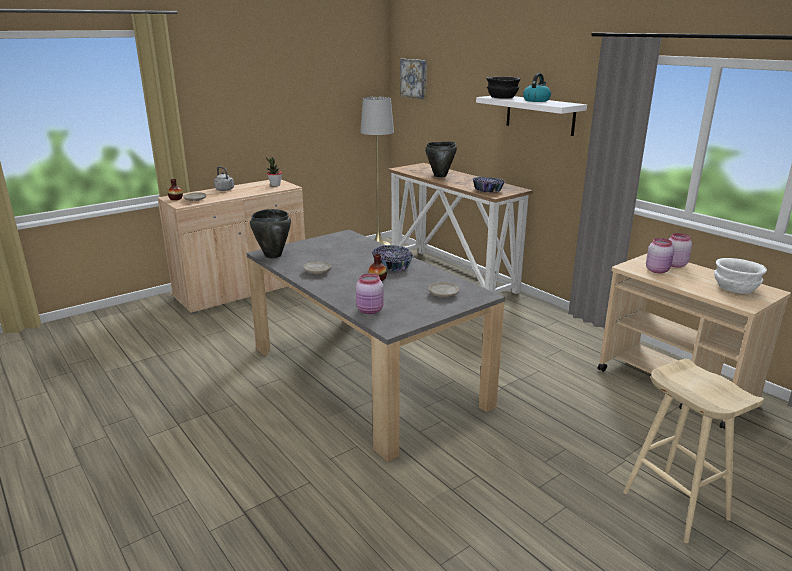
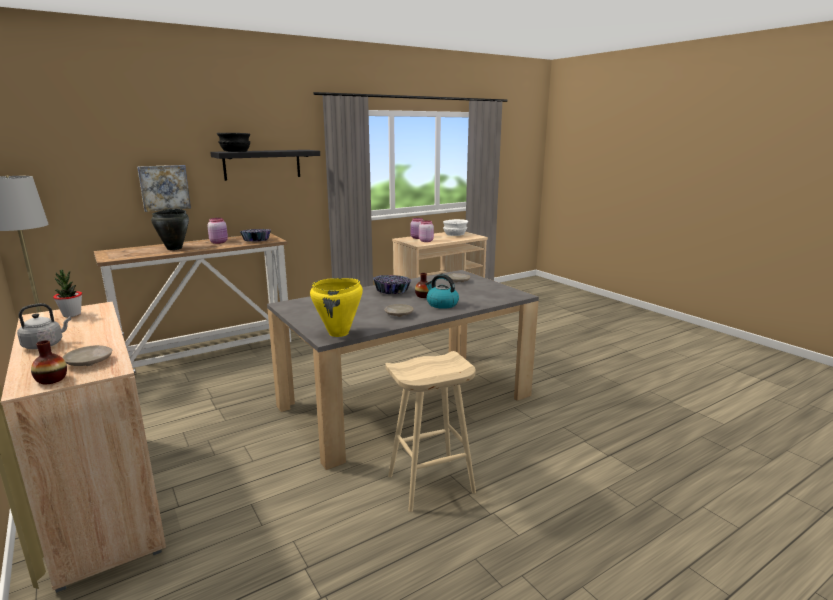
camera: 85 degrees left, 5 degrees down
black cooking pot [250,209,291,258] -> yellow cooking pot [310,278,363,337]
pink jar [356,273,384,314] -> pink jar moved to [207,218,228,244]
picture [400,59,427,99] -> picture moved to [137,165,191,212]
white shelf [476,96,587,136] -> black shelf [210,150,320,181]
kettle [523,73,551,102] -> kettle moved to [425,274,459,309]
beige stool [623,359,764,543] -> beige stool moved to [385,351,476,512]

